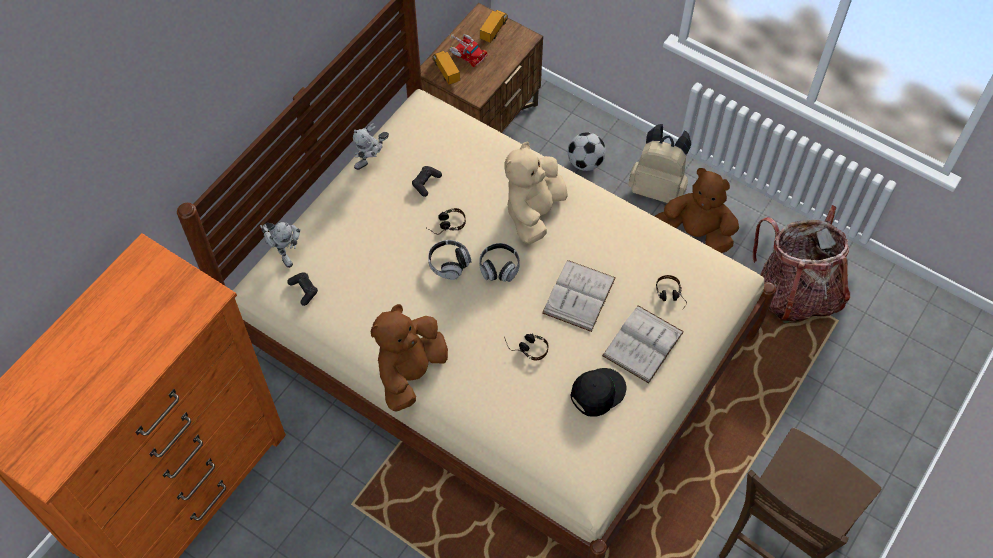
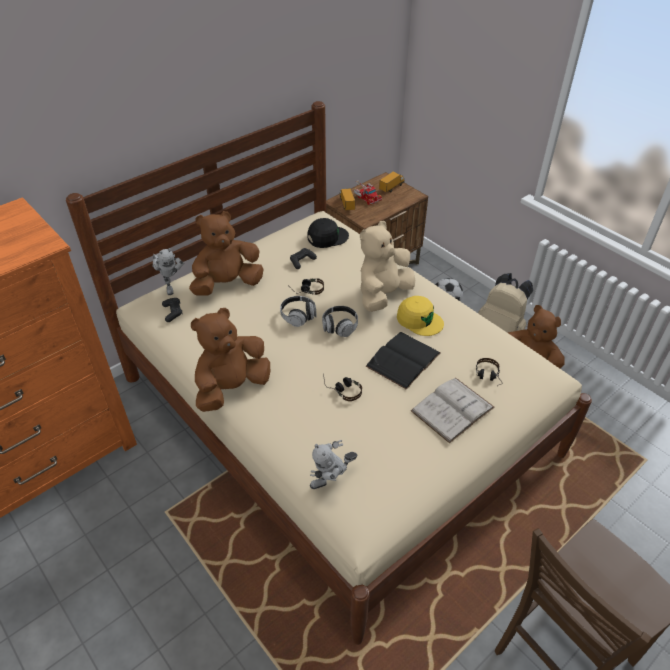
camera: 15 degrees right, 15 degrees down
toy robot [353,123,389,170] -> toy robot moved to [310,440,358,489]
white book [542,260,616,332] -> black book [365,332,440,390]
black cap [570,368,626,417] -> black cap moved to [307,218,349,248]
backpack [753,205,850,323] -> none
none -> brown plush toy [189,211,264,296]
none -> yellow cap [397,296,444,336]

